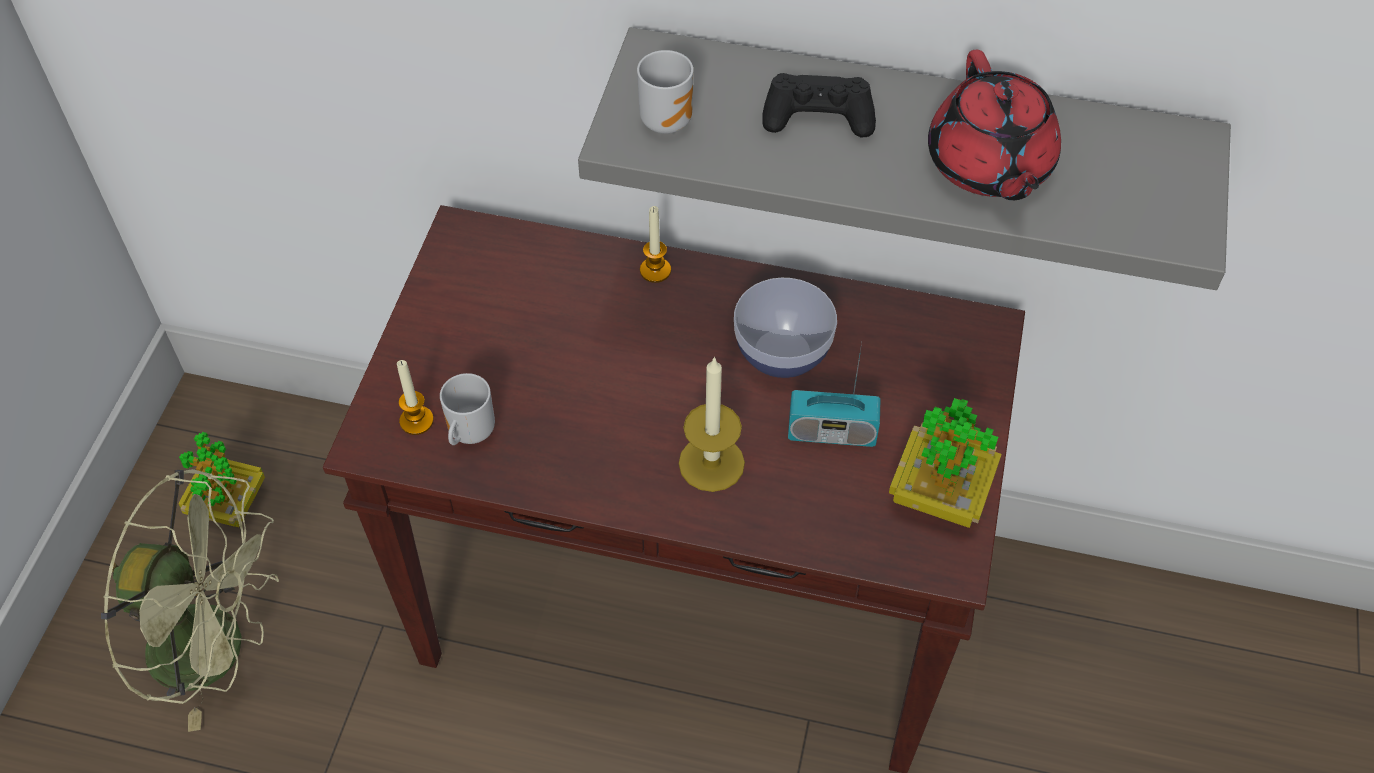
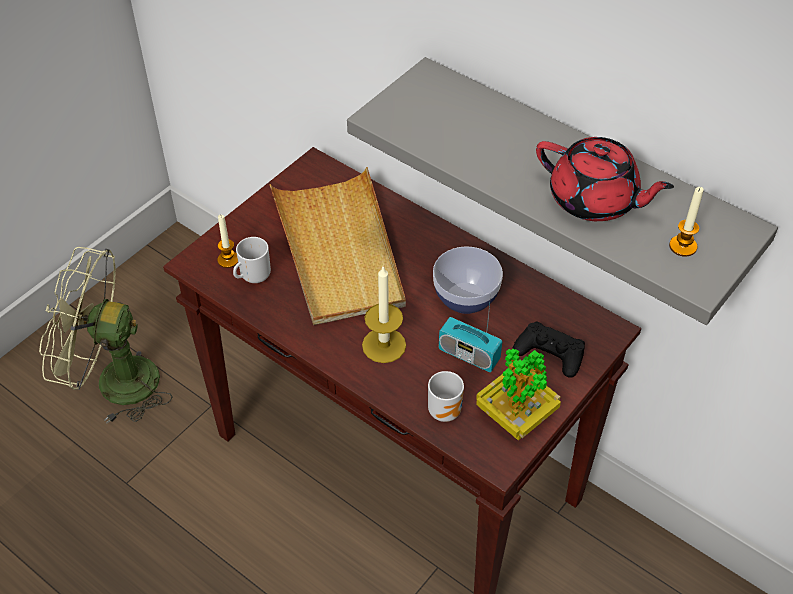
camera: 25 degrees right, 5 degrees down
green fan [101,469,279,732] -> green fan turned 150 degrees clockwise [39,247,173,423]
potted plant [178,432,265,527] -> none
mug [637,50,693,134] -> mug moved to [428,371,464,422]
candle [640,206,671,283] -> candle moved to [669,187,704,257]
black game controller [762,73,876,137] -> black game controller moved to [512,322,585,377]
red teapot [928,49,1061,200] -> red teapot turned 75 degrees counterclockwise [536,137,674,221]
none -> beige tray [269,167,406,325]

